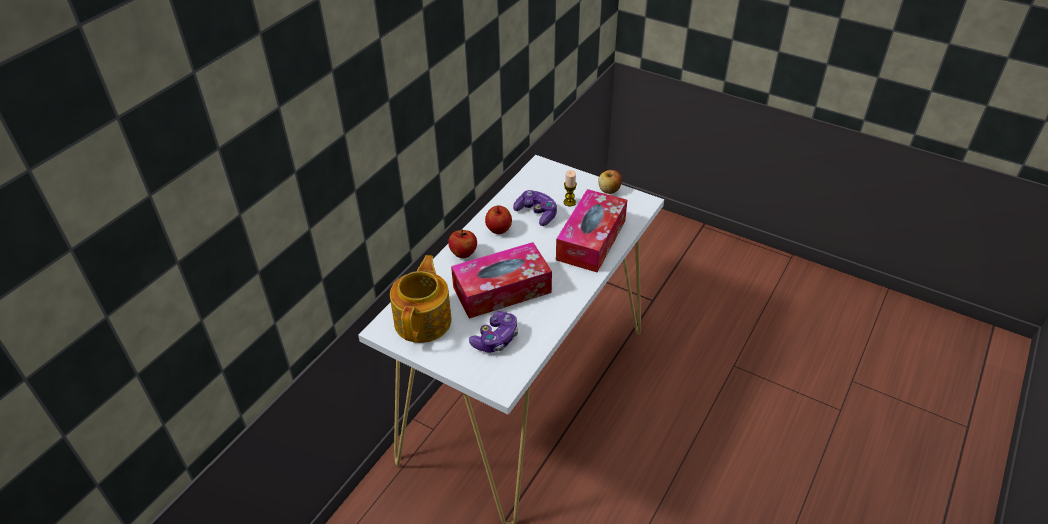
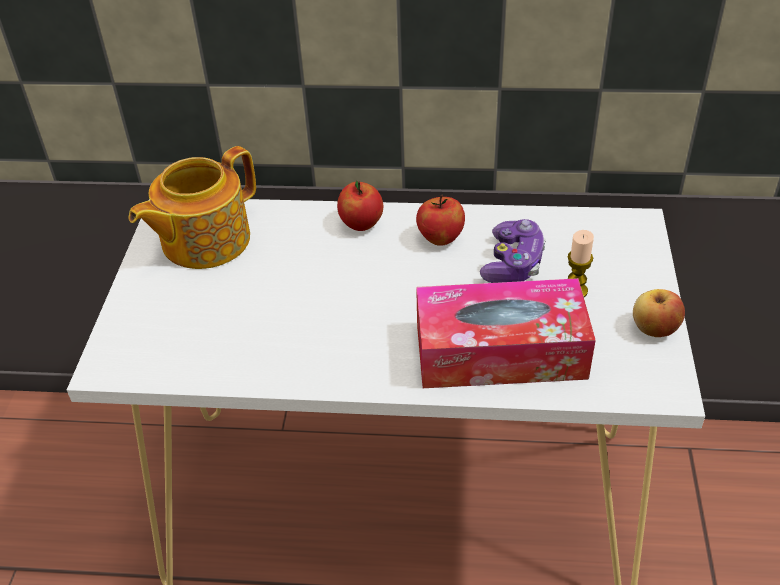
camera: 65 degrees right, 0 degrees up
teapot [390,255,452,343] -> teapot turned 150 degrees clockwise [129,146,256,269]
tissue box [451,242,552,319] -> none
game controller [469,311,518,353] -> none

